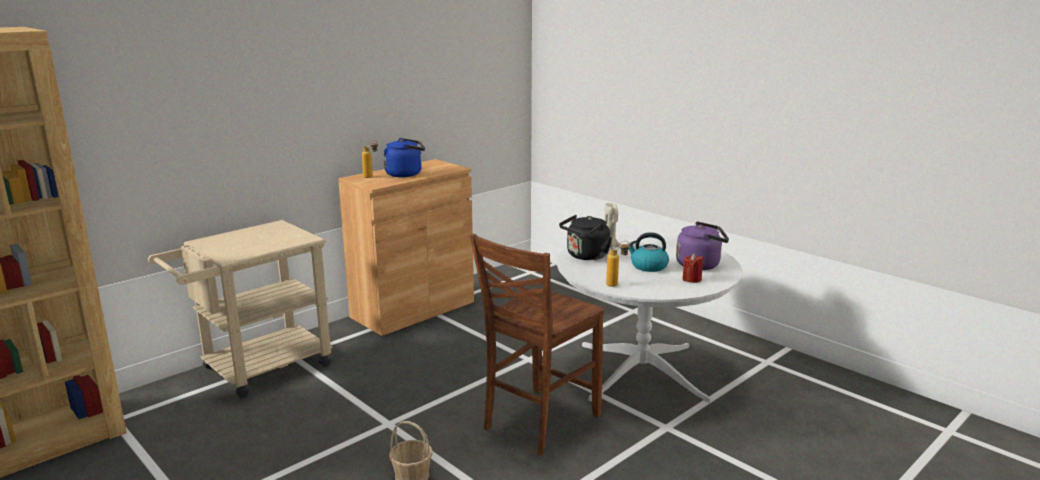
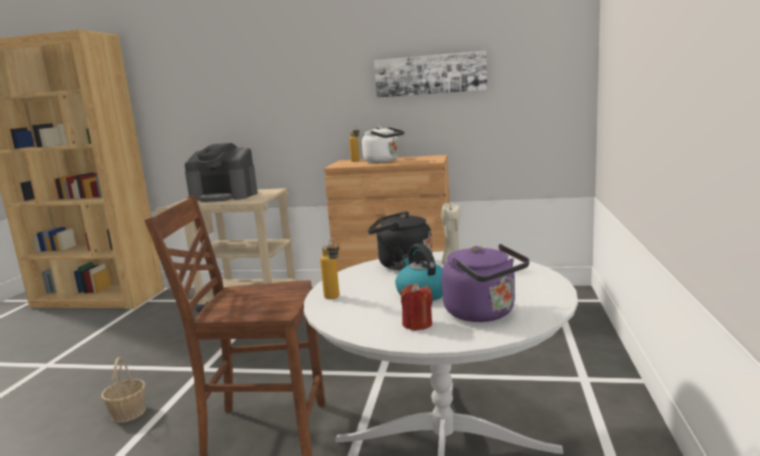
camera: 55 degrees right, 5 degrees down
blue kettle [384,138,425,177] -> white kettle [362,126,404,163]
none -> coffee machine [185,143,258,202]
none -> picture [374,51,487,98]

